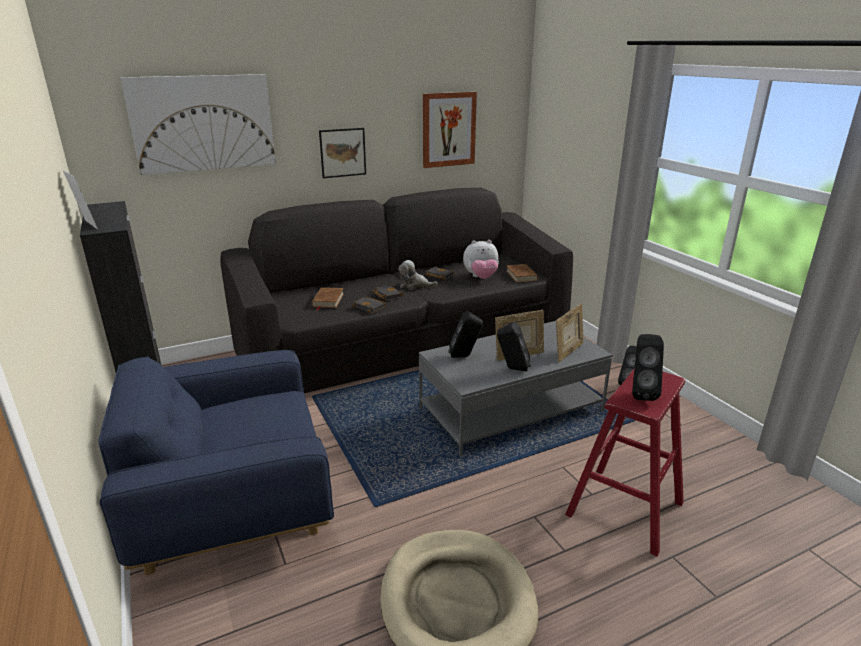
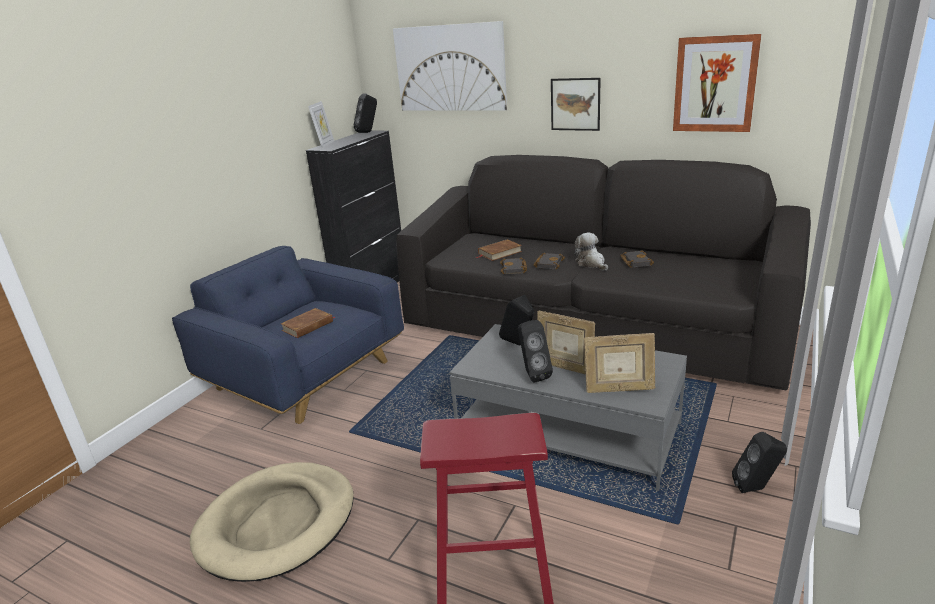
camera: 55 degrees right, 0 degrees up
plush toy [463,240,499,279] -> none
brown book [506,264,538,282] -> brown book moved to [281,308,336,338]
black speaker [632,334,664,401] -> black speaker moved to [353,93,377,133]

